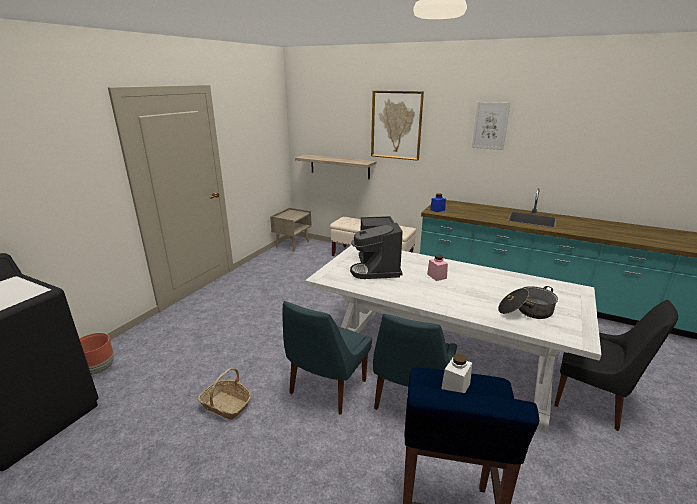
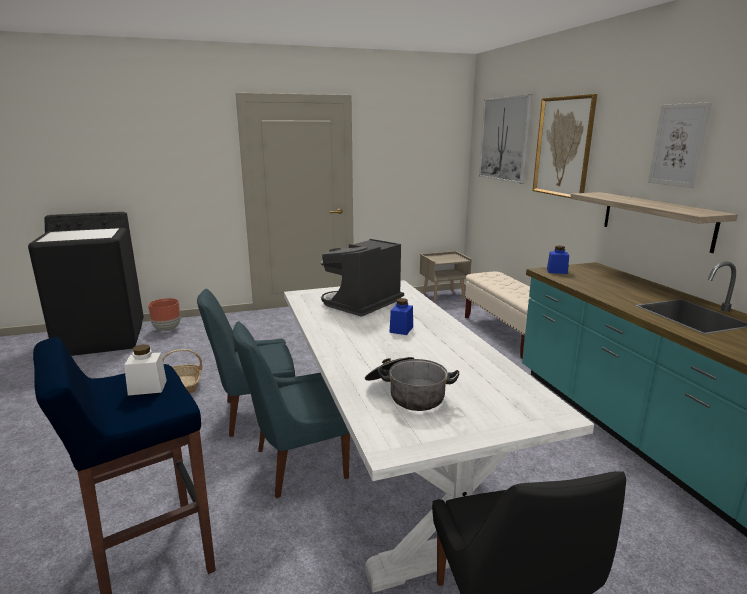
camera: 45 degrees right, 5 degrees down
shelf [295,154,376,179] -> shelf moved to [570,192,738,253]
pink jar [427,255,448,281] -> blue jar [389,298,413,335]
none -> picture [479,94,532,184]

